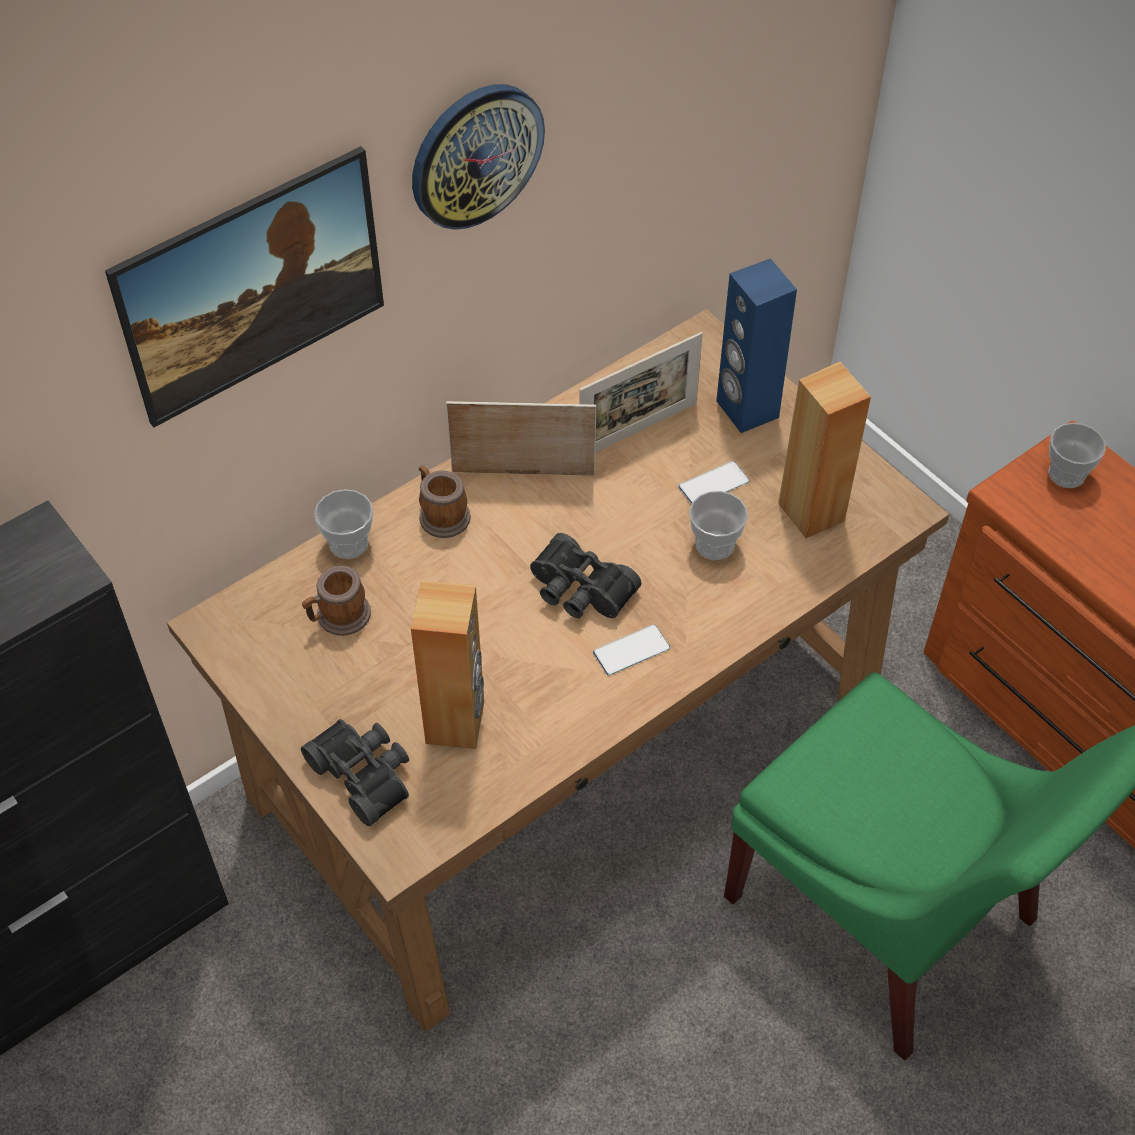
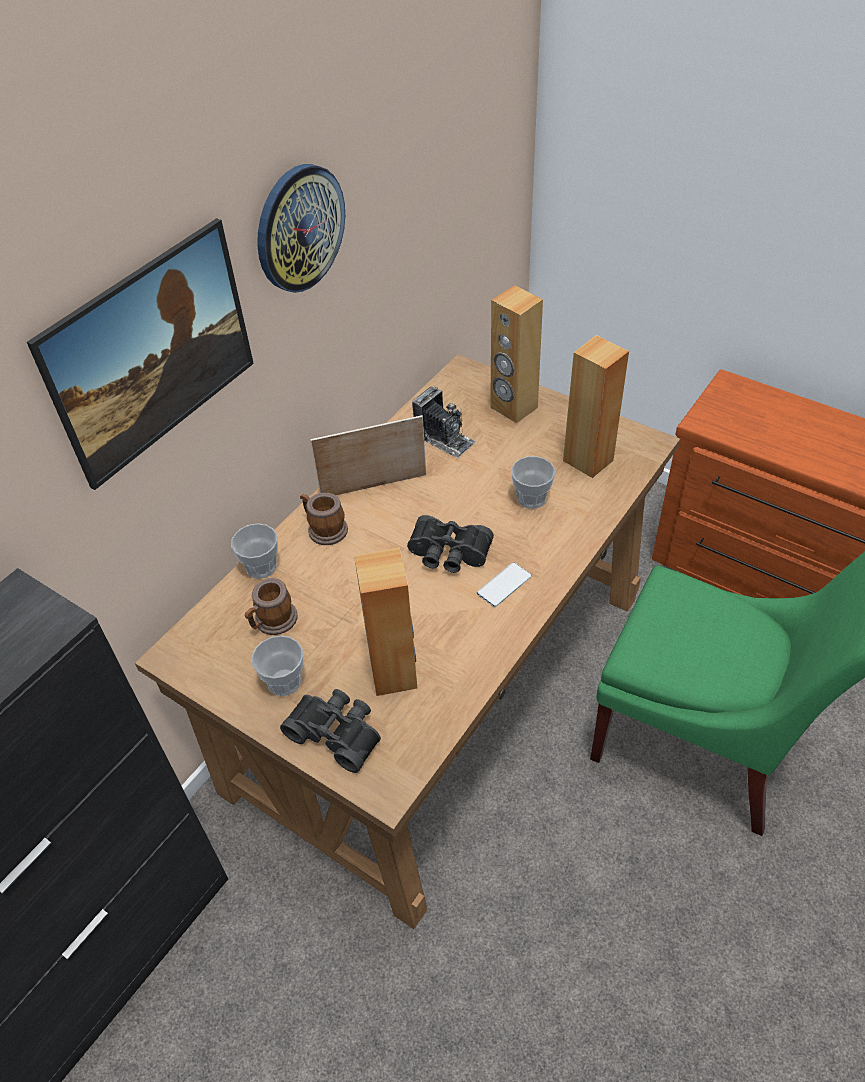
camera: 15 degrees left, 5 degrees down
picture frame [579,332,703,452] -> camera [412,386,476,458]
phone [678,461,750,504] -> none
blue speaker [716,258,797,433] -> brown speaker [490,285,543,423]
cup [1049,423,1106,488] -> cup moved to [252,635,303,696]

